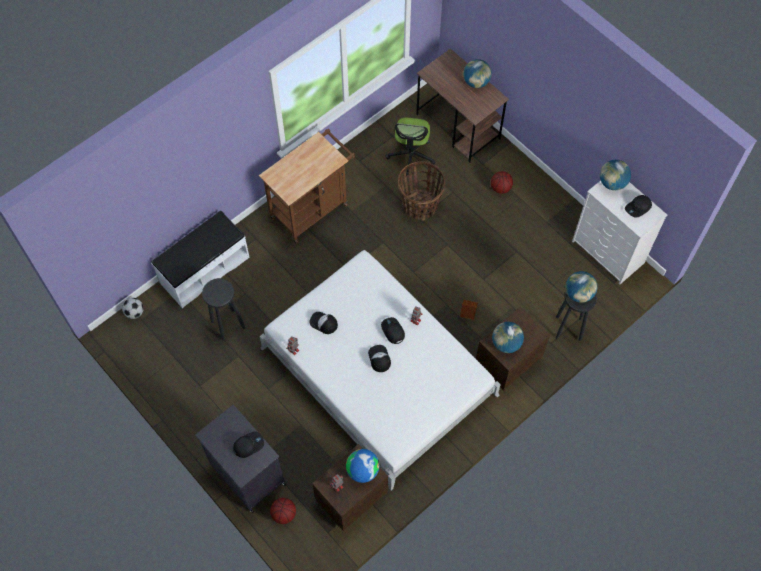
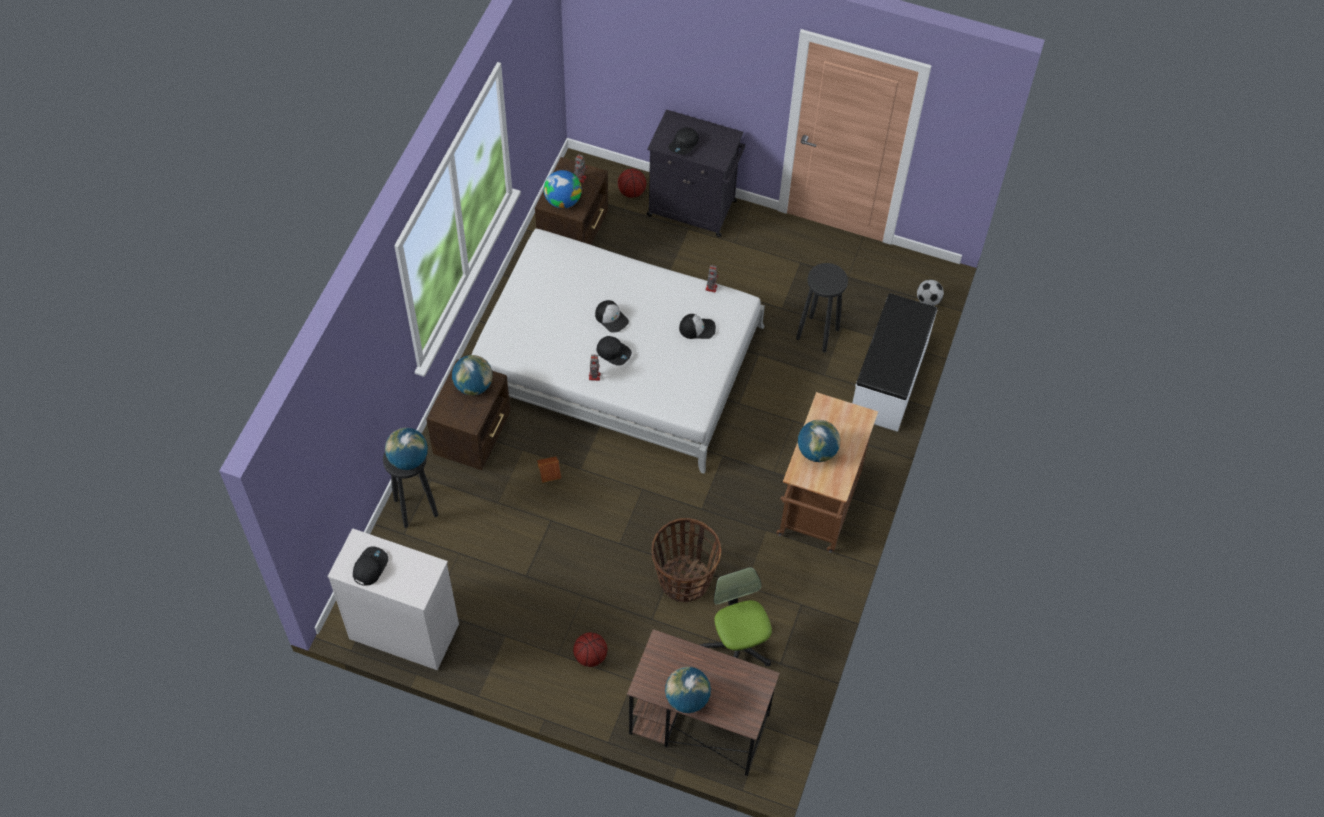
camera: 150 degrees right, 5 degrees down
globe [600,160,631,190] -> globe moved to [798,420,840,462]

